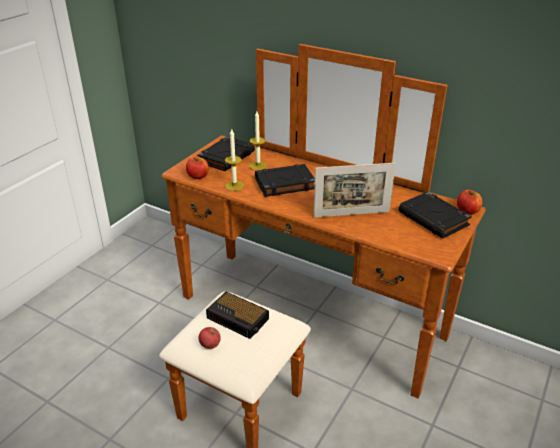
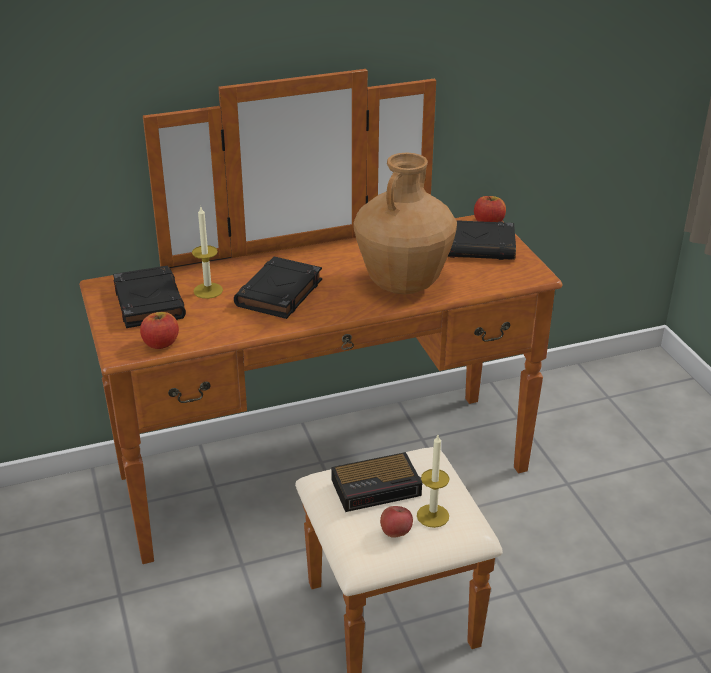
camera: 50 degrees left, 0 degrees up
candle [225,129,244,191] -> candle moved to [417,435,449,528]
picture frame [313,163,396,218] -> brown vase [354,152,457,294]

